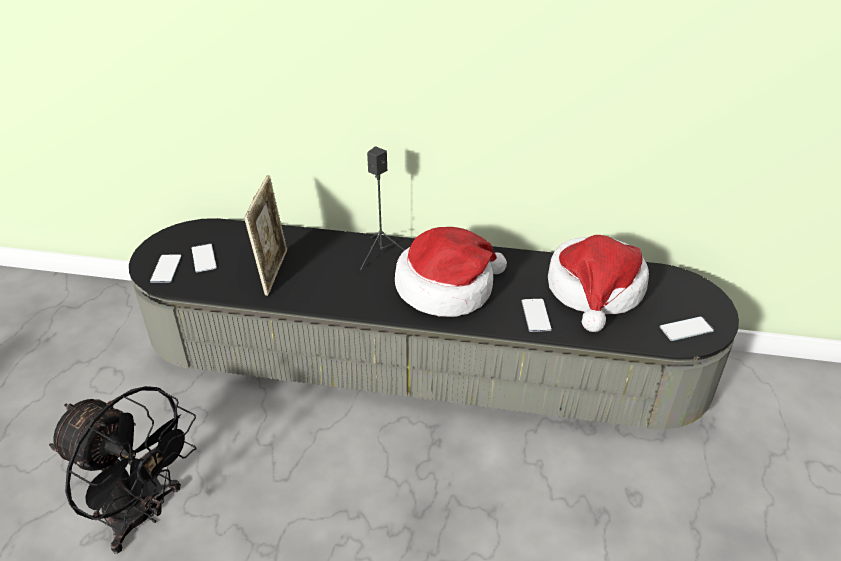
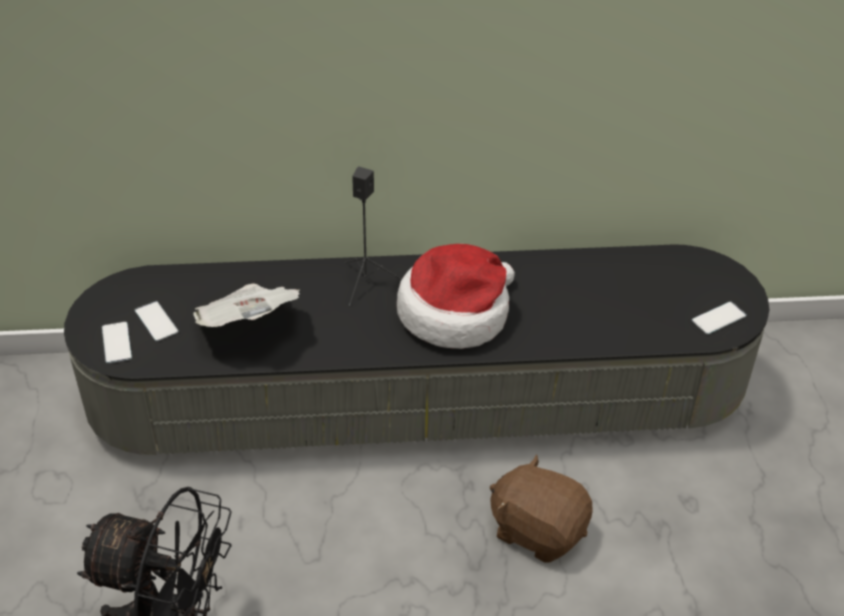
camera: 15 degrees left, 5 degrees up
picture frame [244,175,287,296] -> newspaper [193,283,299,327]
phone [522,299,552,332] -> none
hat [548,235,649,332] -> none
none -> brown plush toy [490,455,593,563]

